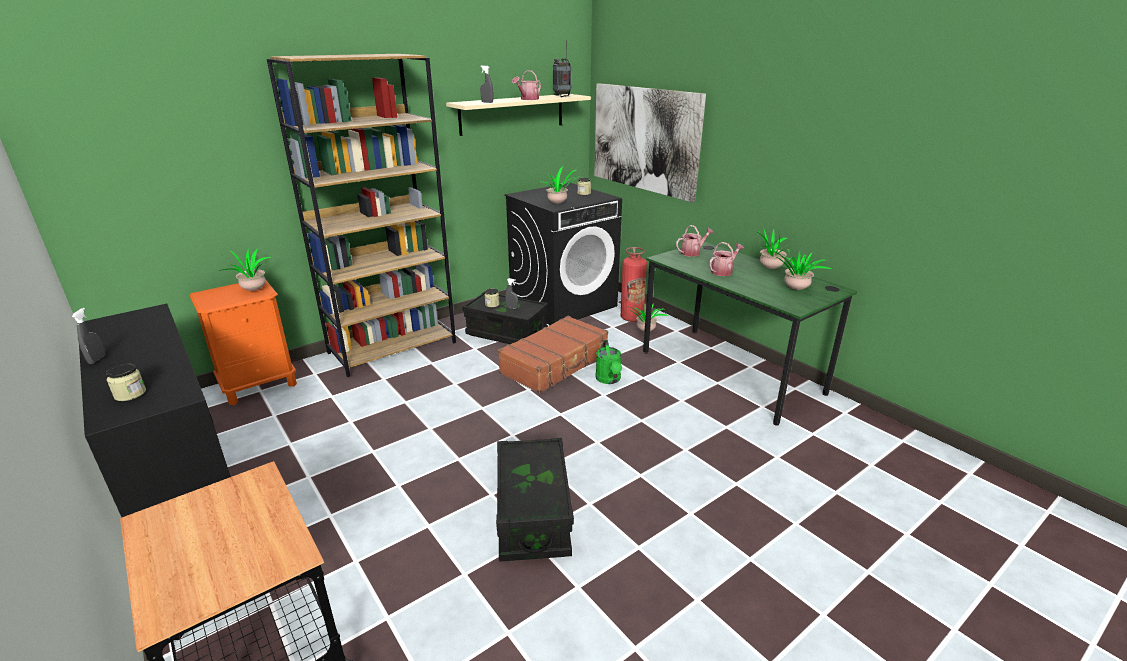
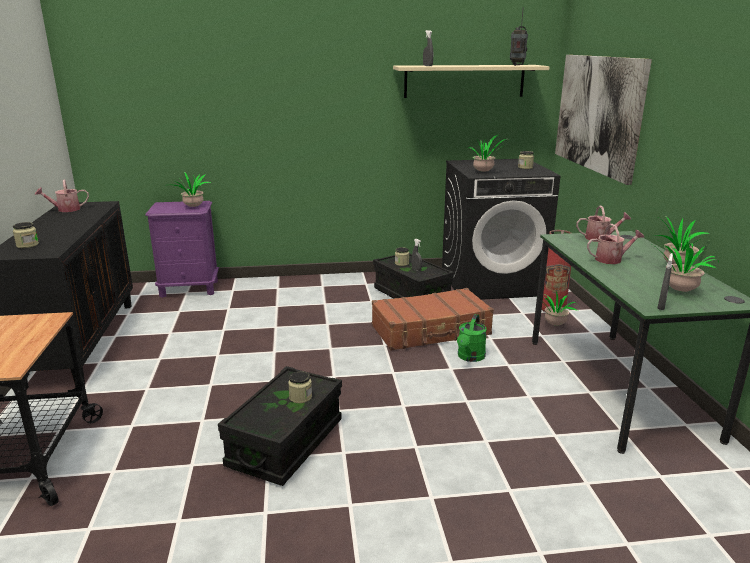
camera: 30 degrees right, 5 degrees down
grey spray bottle [72,308,105,364] -> grey spray bottle moved to [657,253,673,310]
orange nightstand [189,280,297,405] -> purple nightstand [145,201,219,298]
brown bookcase [267,54,456,377] -> none
watering can [512,70,541,100] -> watering can moved to [35,179,89,212]
none -> jar [288,371,312,403]

